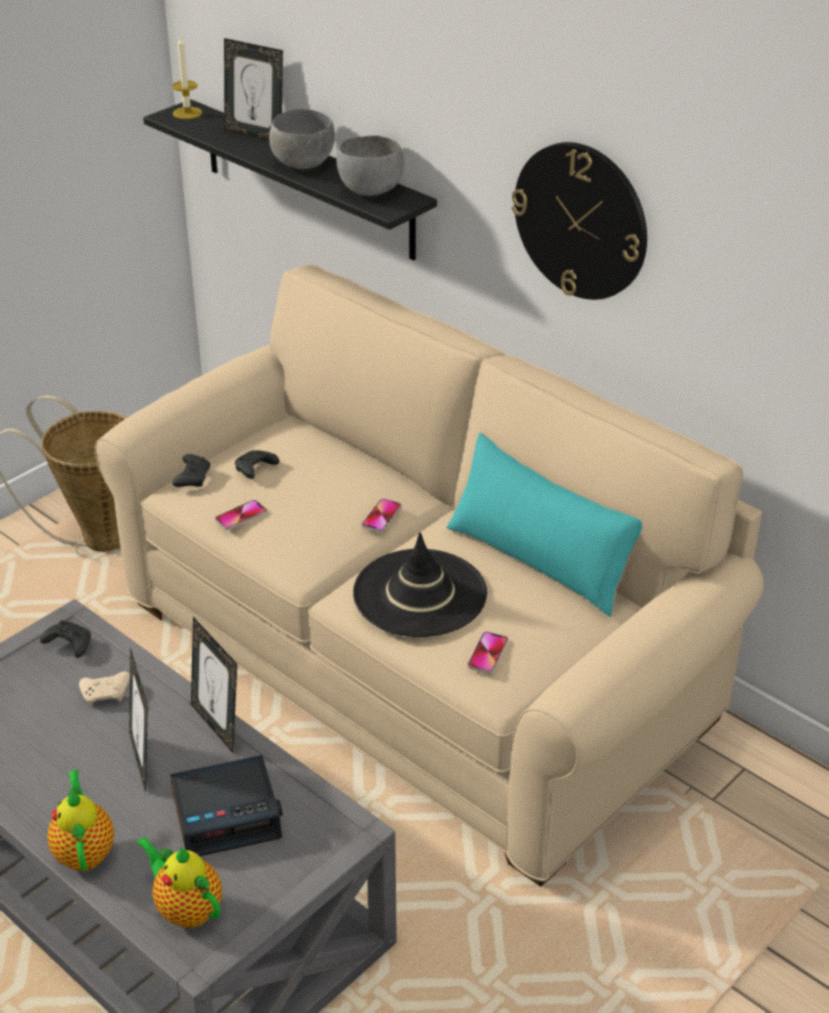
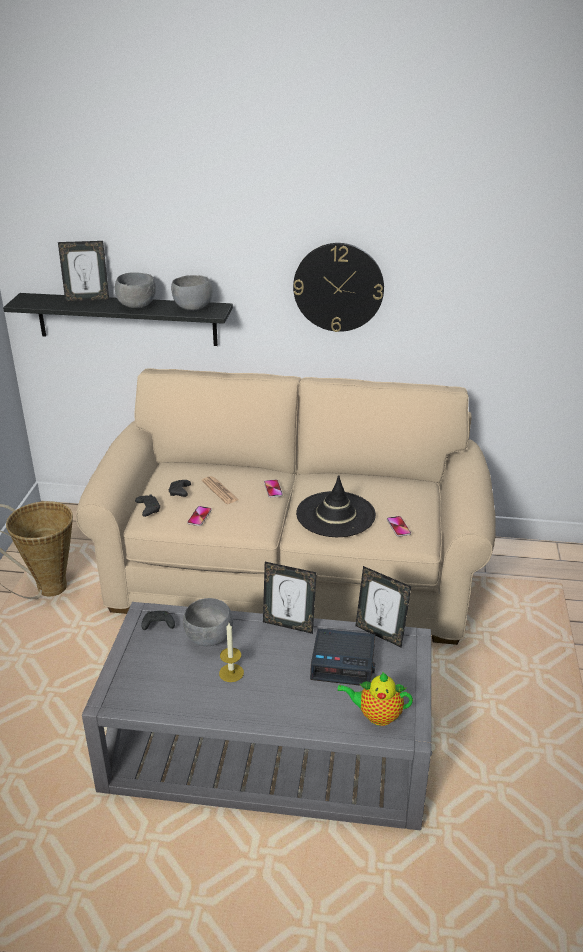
camera: 35 degrees left, 5 degrees down
teapot [47,770,114,871] -> none
beige game controller [79,671,130,706] -> grey bowl [183,598,233,646]
picture frame [129,647,148,792] -> picture frame moved to [356,566,411,648]
alarm clock [170,755,282,856] -> alarm clock turned 60 degrees clockwise [310,628,375,686]
candle [172,37,202,119] -> candle moved to [219,623,244,682]
turquoise pillow [447,433,642,617] -> none
none -> newspaper [202,476,239,504]

